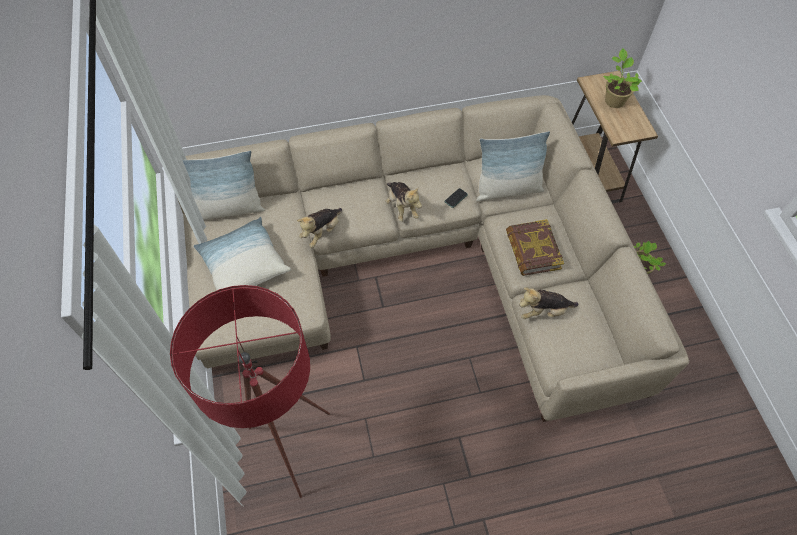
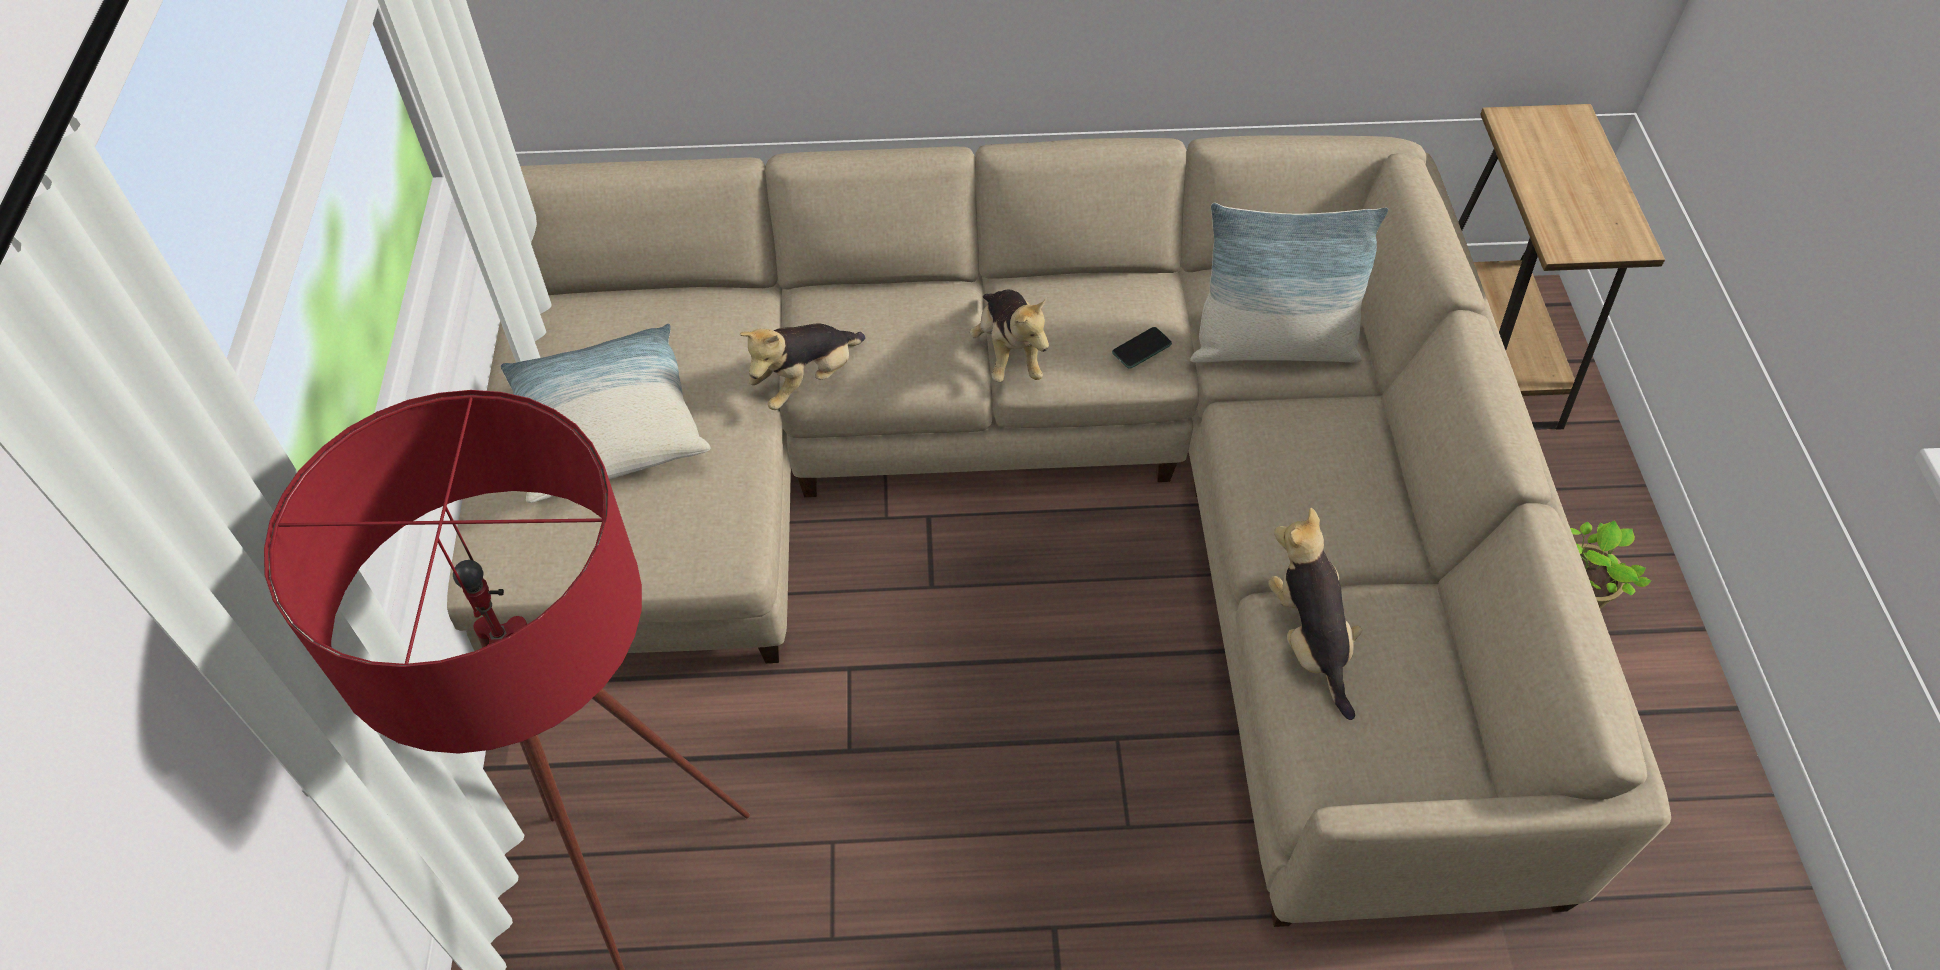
camera: 10 degrees right, 5 degrees down
pillow [183,150,265,220] -> none
book [506,219,564,276] -> none
plush toy [519,287,578,319] -> plush toy turned 75 degrees clockwise [1268,508,1362,720]
potted plant [603,48,642,108] -> none

